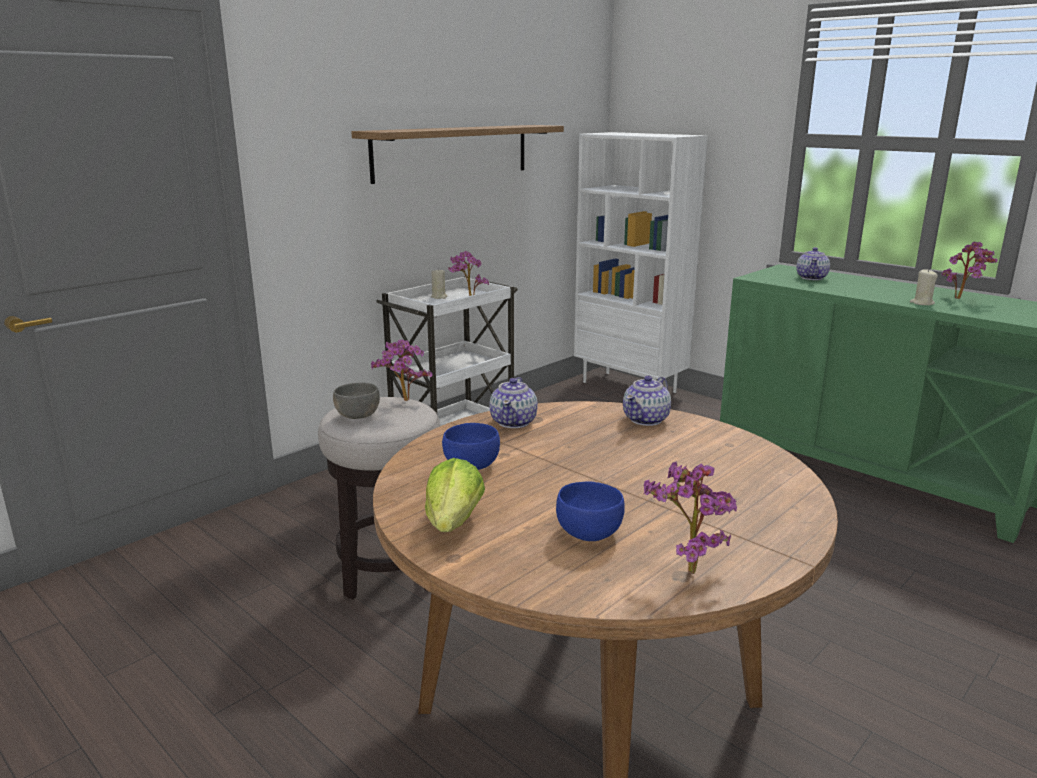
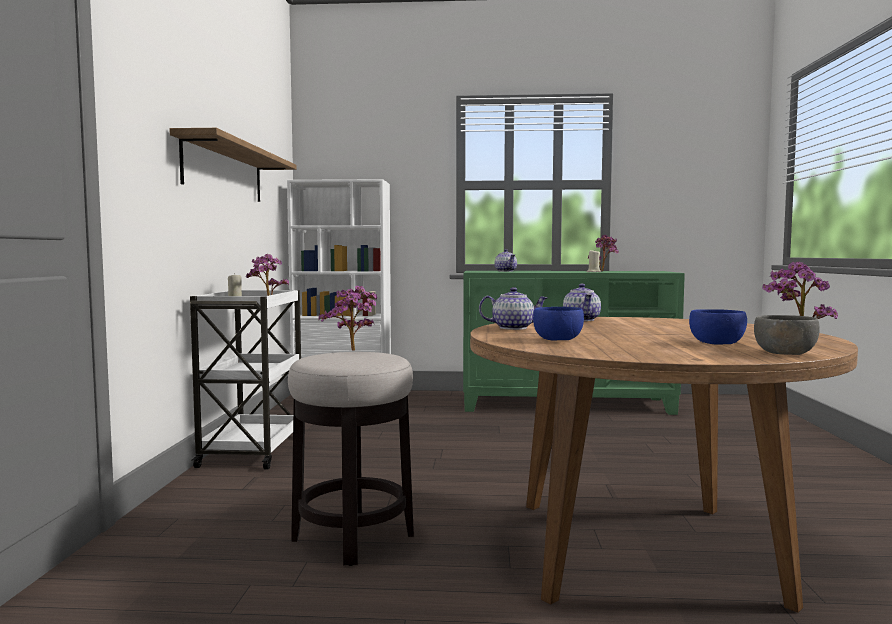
camera: 40 degrees left, 15 degrees down
grey bowl [333,382,380,419] -> grey bowl moved to [754,315,820,355]
lettuce [425,458,485,532] -> none
teapot [489,377,538,428] -> teapot turned 60 degrees counterclockwise [479,287,548,330]

